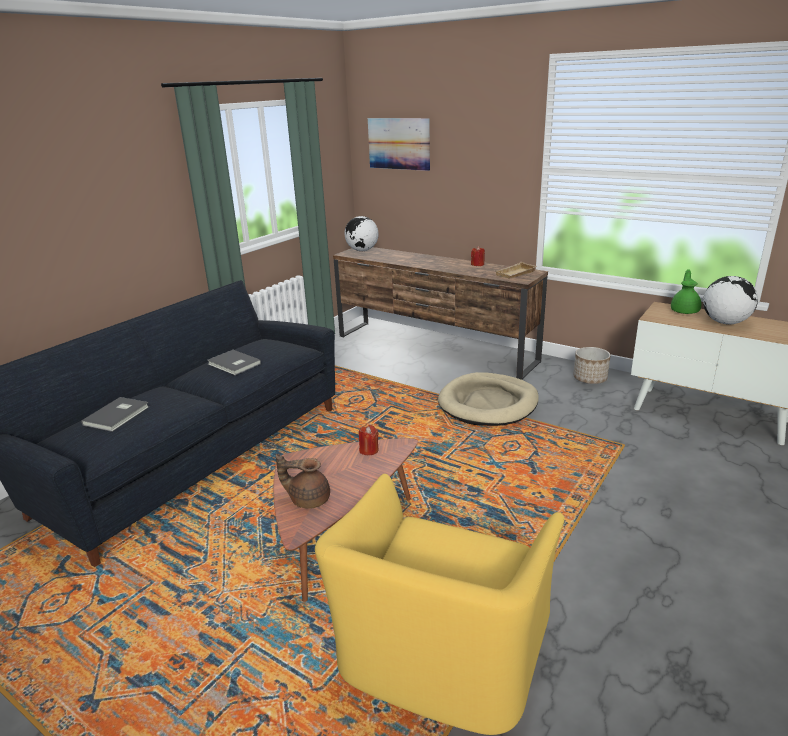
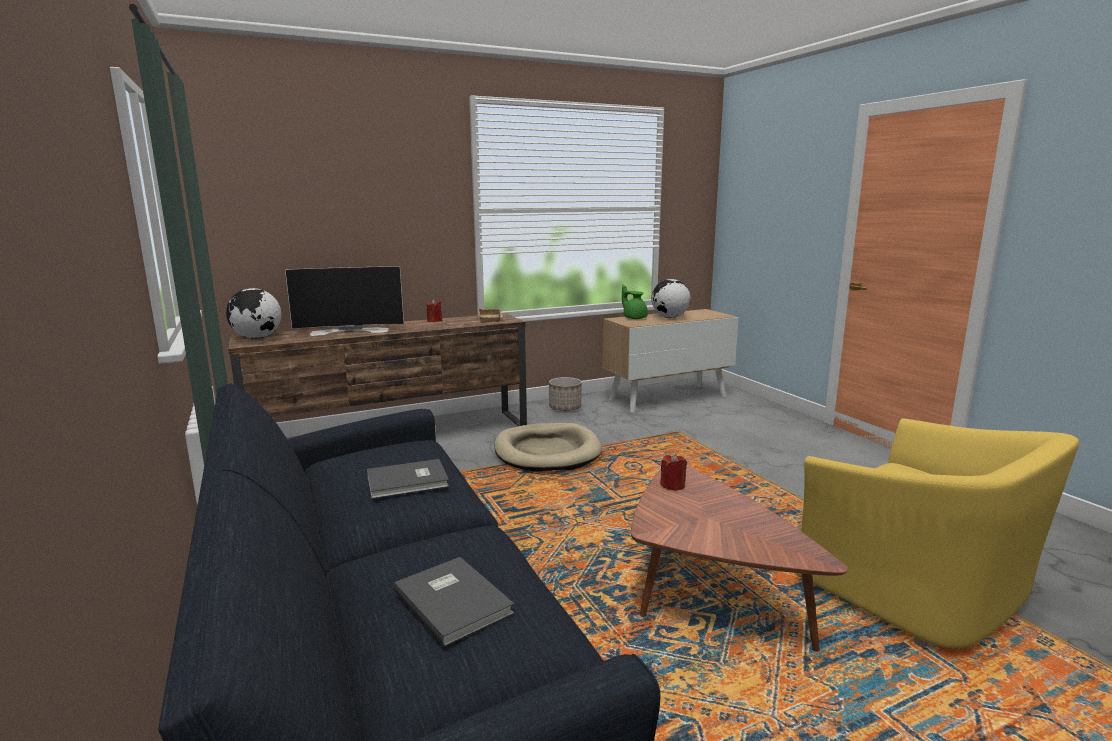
camera: 60 degrees left, 10 degrees down
brown teapot [276,454,330,509] -> none
picture [368,118,430,171] -> none
none -> television [285,266,404,336]

